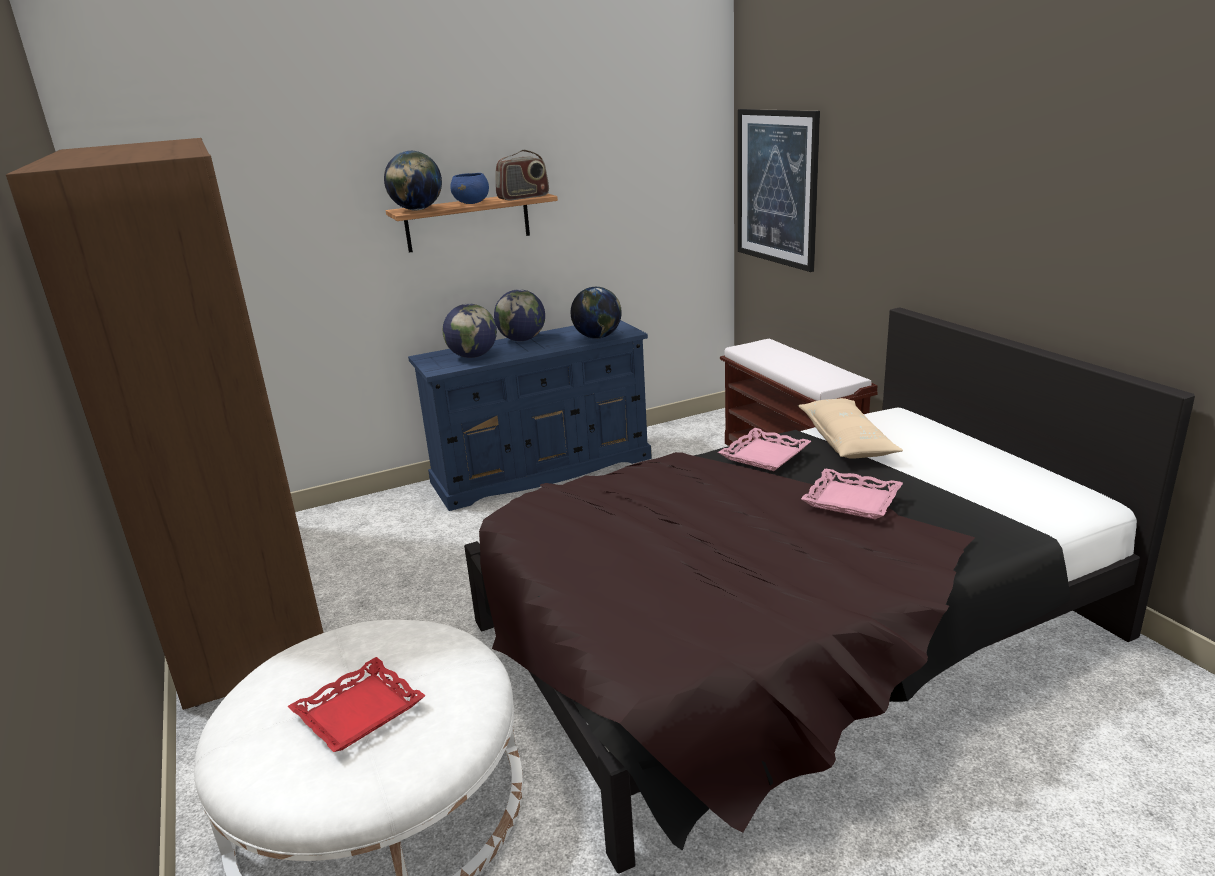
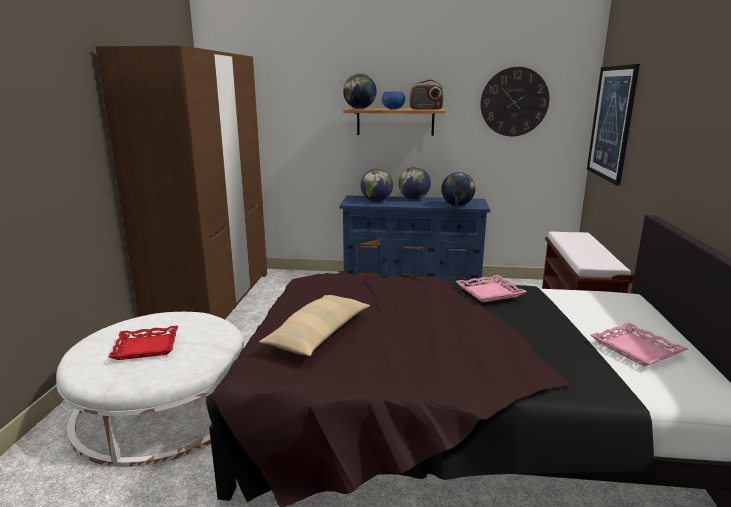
camera: 30 degrees right, 5 degrees down
beige pillow [798,398,903,459] -> beige pillow moved to [259,295,370,356]
pink tray [801,469,903,519] -> pink tray moved to [591,322,688,367]
none -> wall clock [480,67,549,136]

